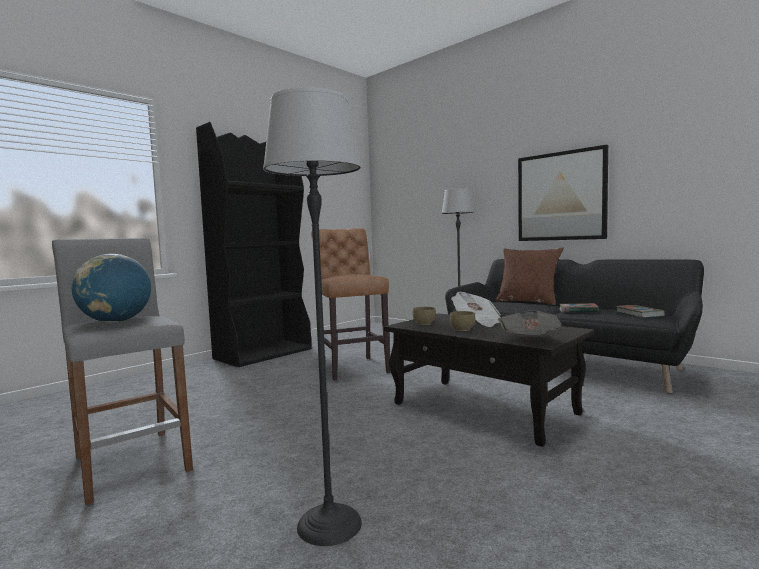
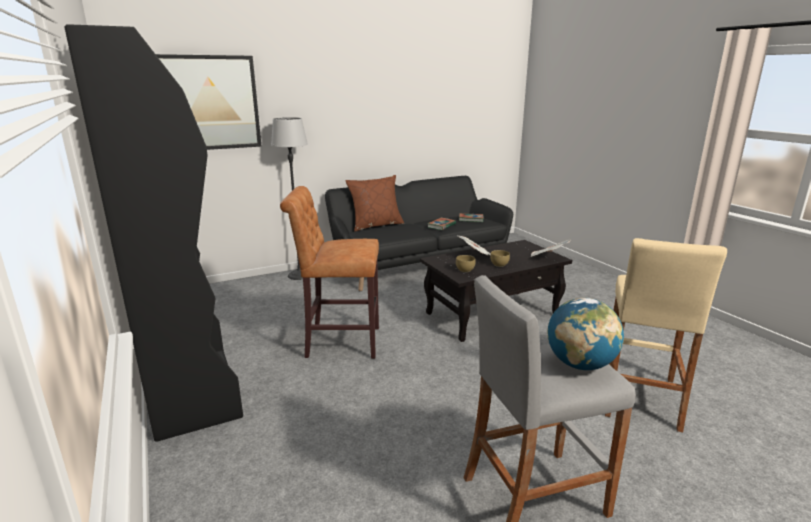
camera: 70 degrees left, 15 degrees up
floor lamp [263,87,362,546] -> beige stool [605,238,727,432]
picture [518,145,608,241] -> picture moved to [156,54,262,150]

